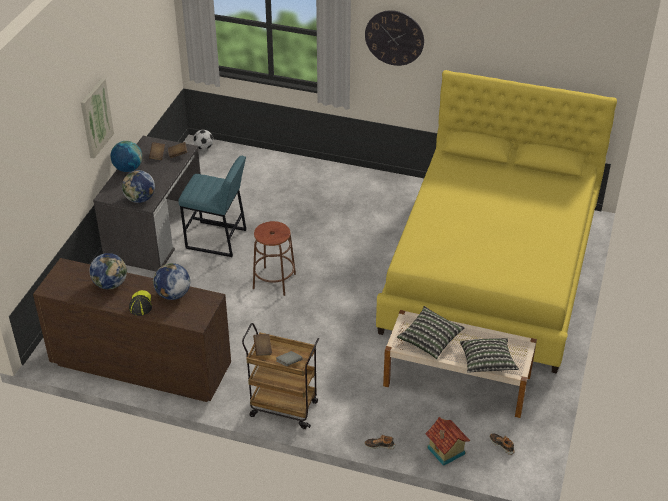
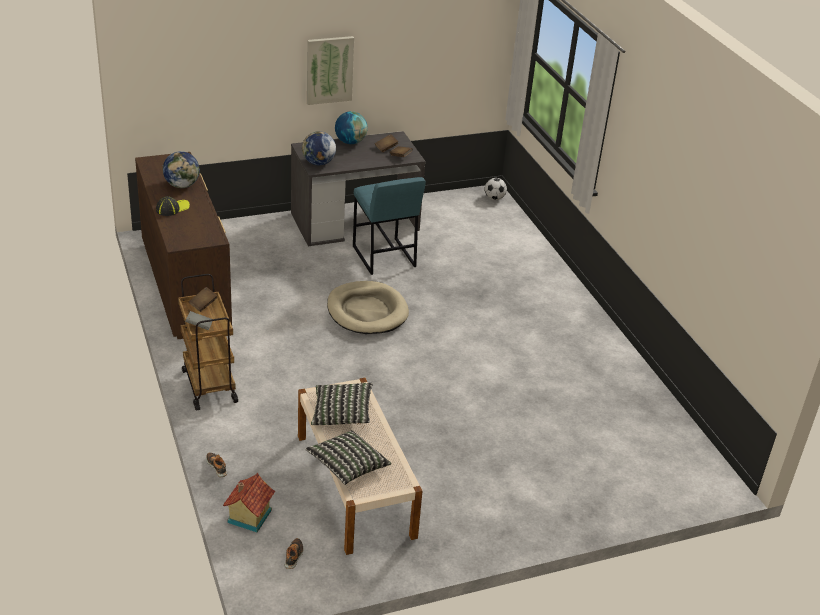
camera: 50 degrees right, 5 degrees down
globe [153,263,190,300] -> none
brown stool [253,221,296,296] -> beige dog bed [327,281,409,334]
wall clock [365,10,424,66] -> none
yellow bed [376,70,617,374] -> none

